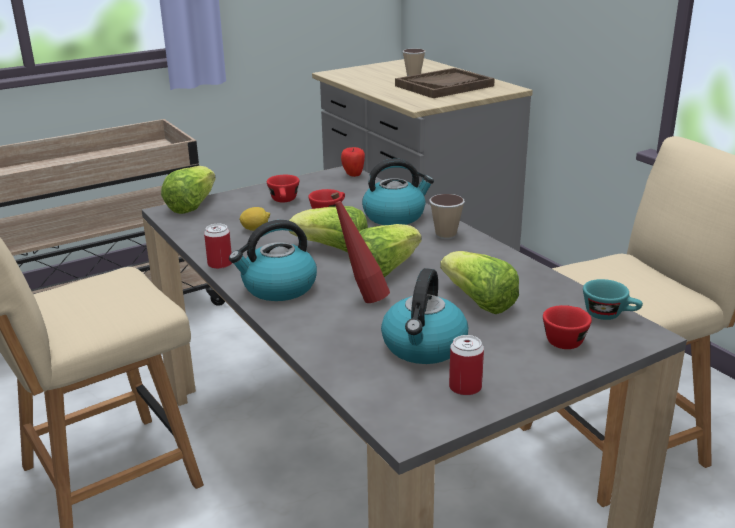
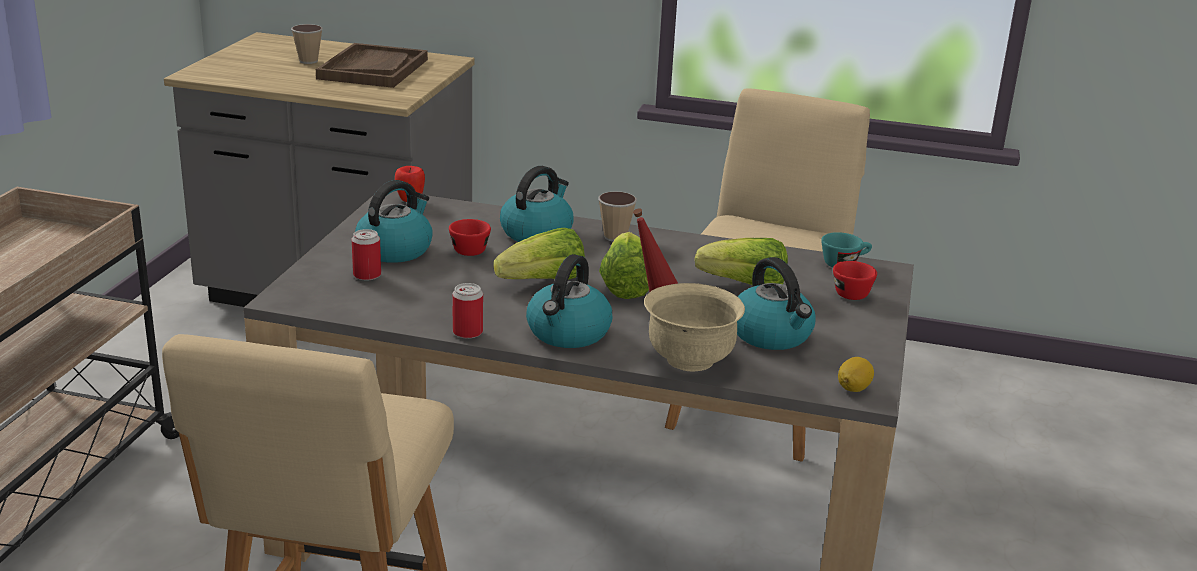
camera: 45 degrees left, 0 degrees up
lettuce [161,166,216,214] -> none
lemon [239,207,270,231] -> lemon moved to [838,357,874,392]
red cup [267,175,299,202] -> kettle [355,180,433,263]
can [449,335,484,396] -> can moved to [352,229,381,280]
none -> beige bowl [644,283,745,372]

